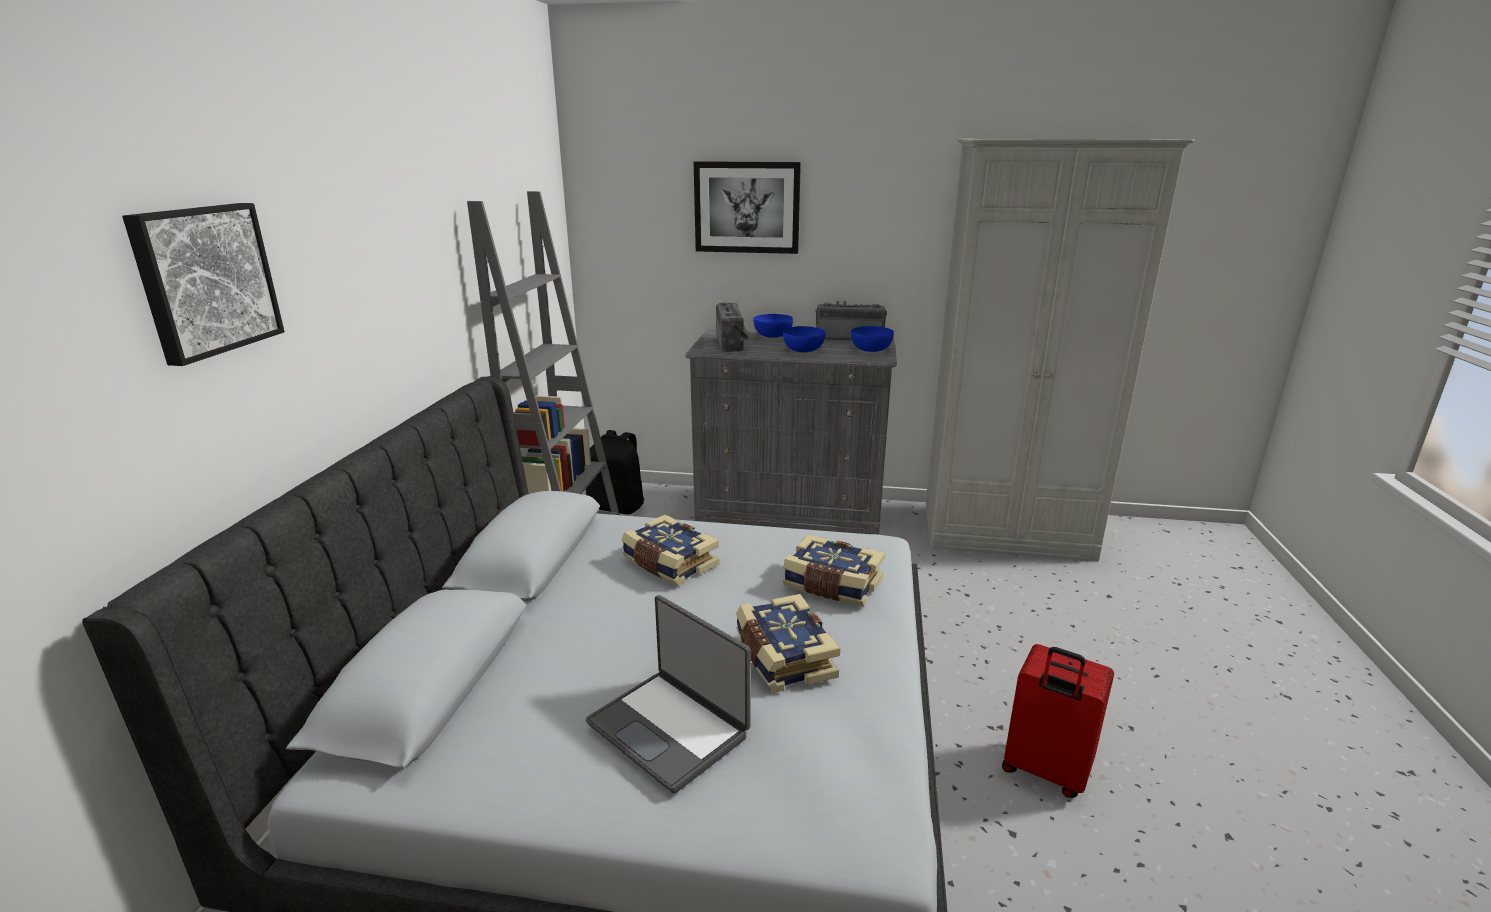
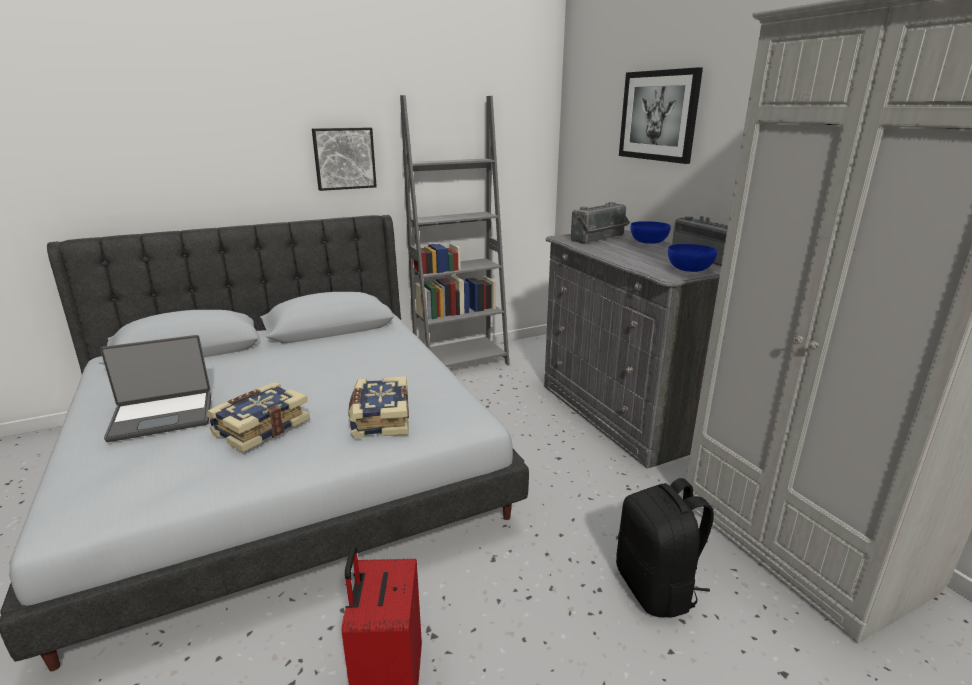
camera: 55 degrees right, 0 degrees up
picture [122,203,285,366] -> picture moved to [312,127,377,191]
black backpack [586,430,644,514] -> black backpack moved to [616,478,714,618]
laptop [586,595,751,794] -> laptop turned 120 degrees counterclockwise [100,335,211,442]
book [622,515,719,586] -> none
blue bowl [783,326,826,352] -> none

